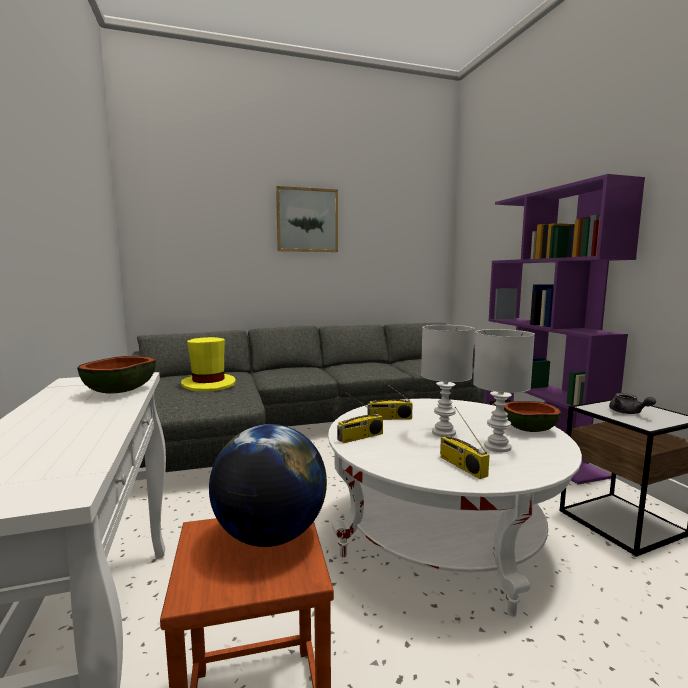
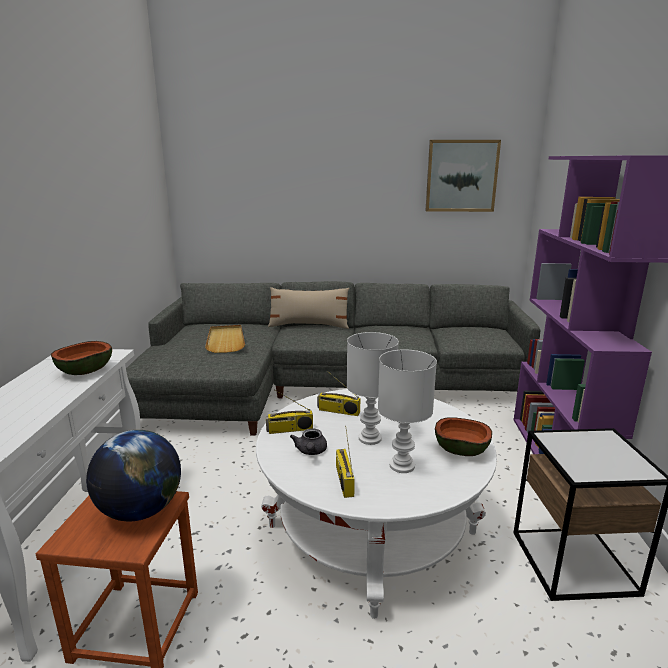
camera: 20 degrees right, 10 degrees up
yellow hat [181,337,236,392] -> beige tray [205,325,245,353]
picture [276,186,338,252] -> picture moved to [425,140,501,212]
grey teapot [609,393,656,414] -> grey teapot moved to [290,428,327,455]
none -> beige pillow [268,287,349,329]

